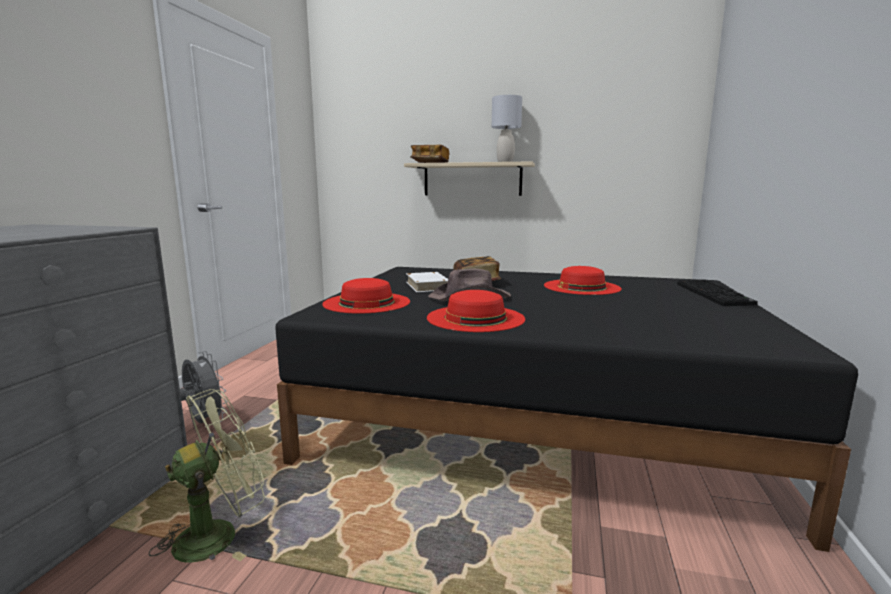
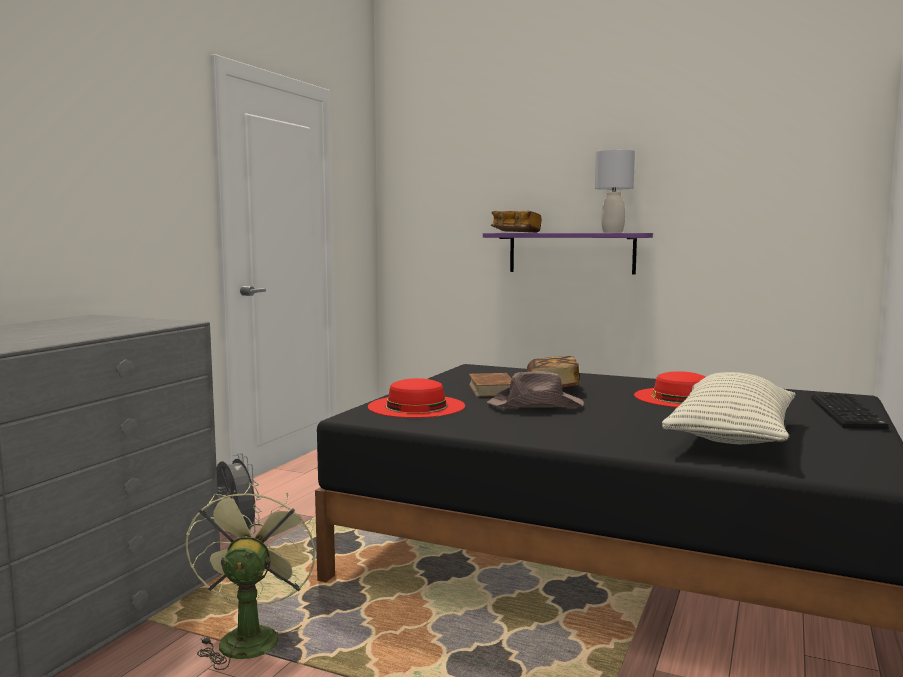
camera: 10 degrees right, 5 degrees down
green fan [149,389,265,563] -> green fan turned 60 degrees counterclockwise [186,483,316,670]
beige shelf [404,161,535,196] -> purple shelf [483,233,653,275]
white book [406,272,448,292] -> brown book [469,373,512,397]
red hat [427,290,525,332] -> none
none -> pillow [662,372,795,444]

